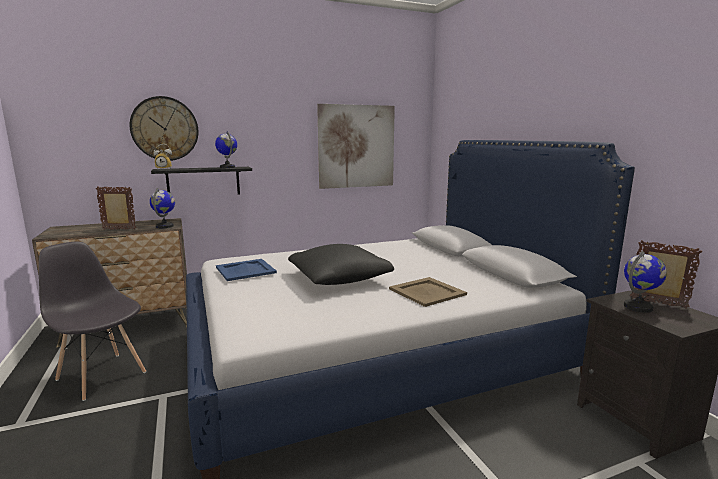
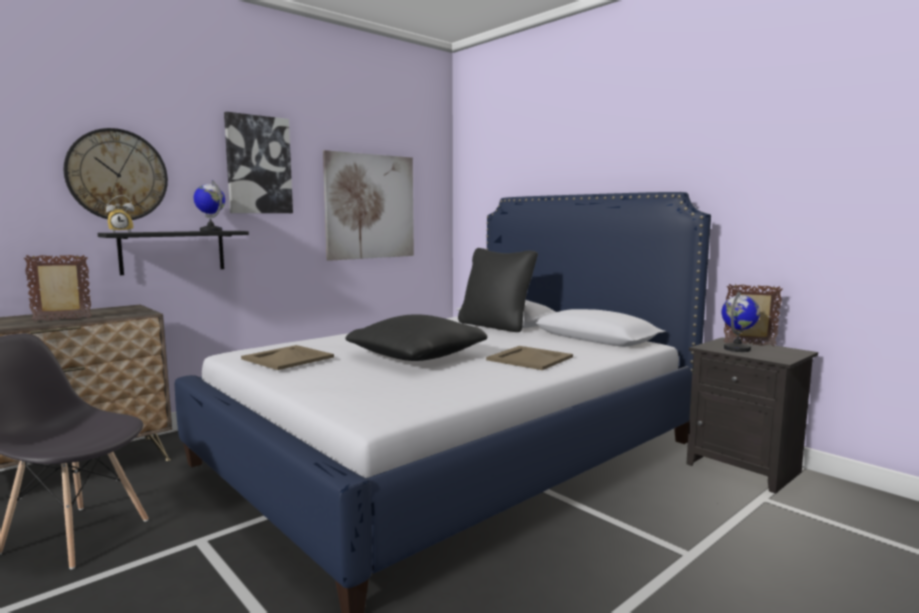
camera: 20 degrees left, 5 degrees down
globe [150,188,175,228] -> none
blue tray [216,259,277,281] -> beige tray [241,345,334,370]
none -> picture [224,112,293,213]
none -> black pillow [458,248,538,332]

